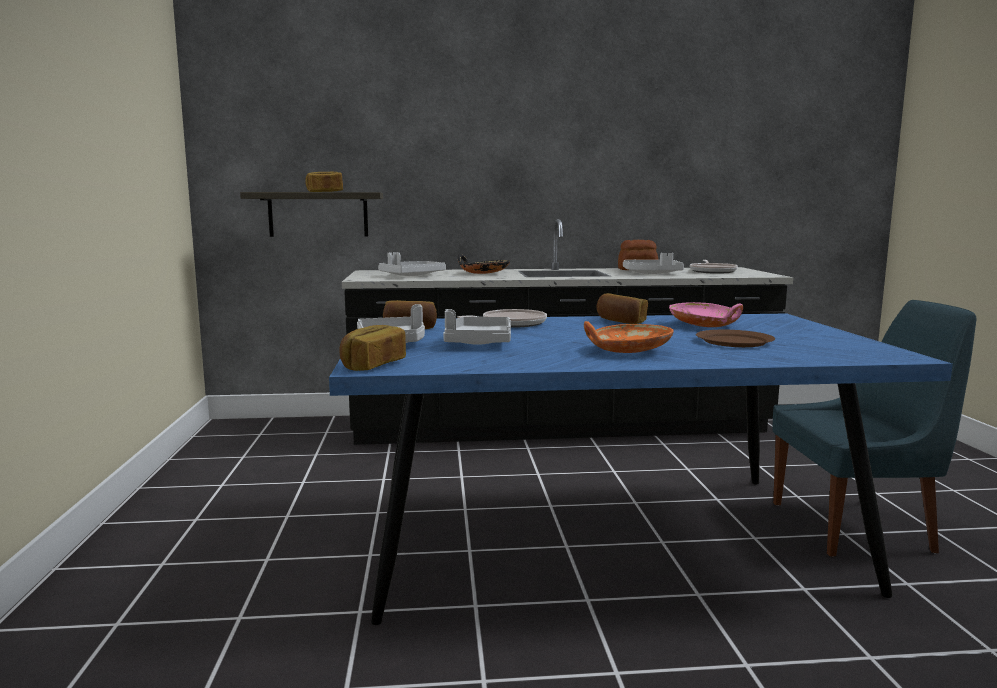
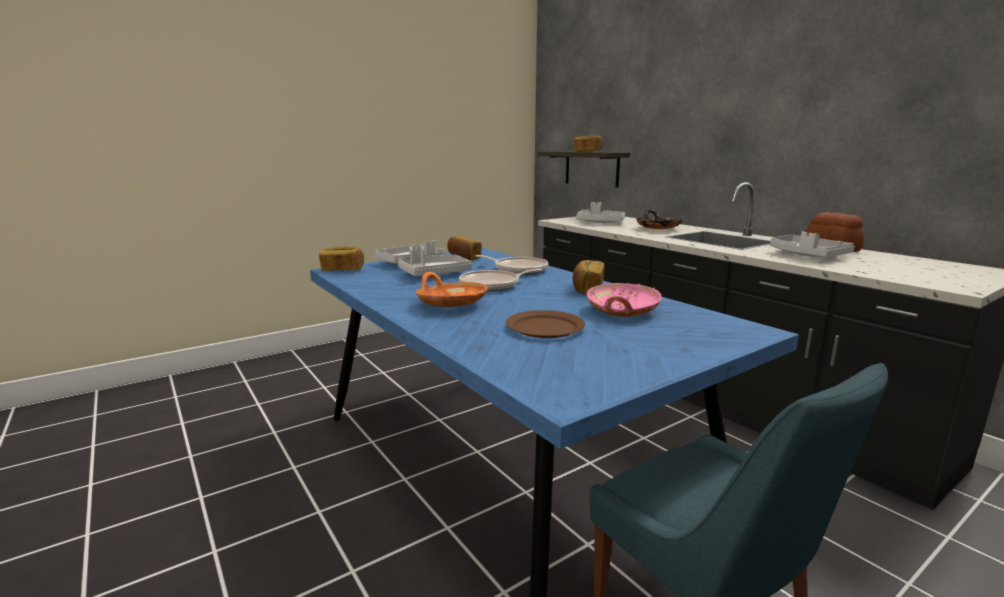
camera: 60 degrees right, 5 degrees up
frying pan [690,260,738,274] -> frying pan moved to [459,269,542,291]

